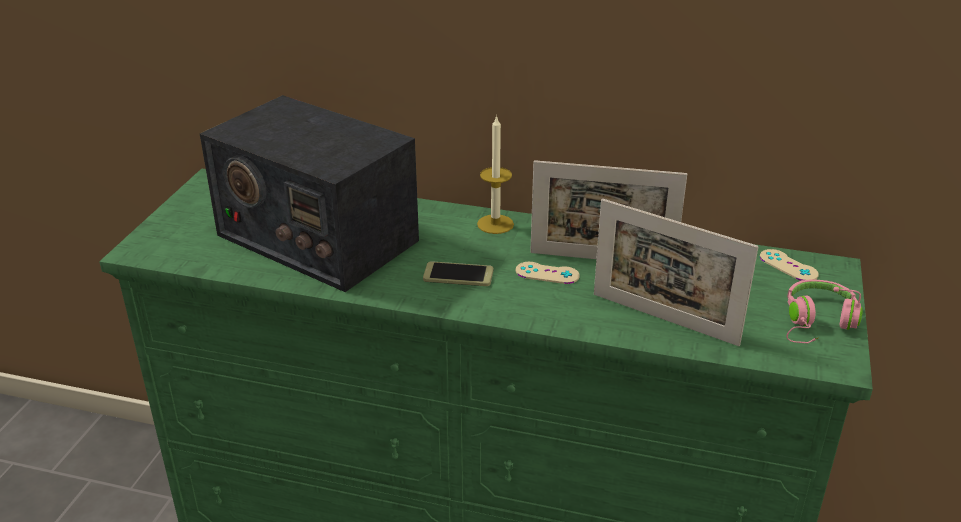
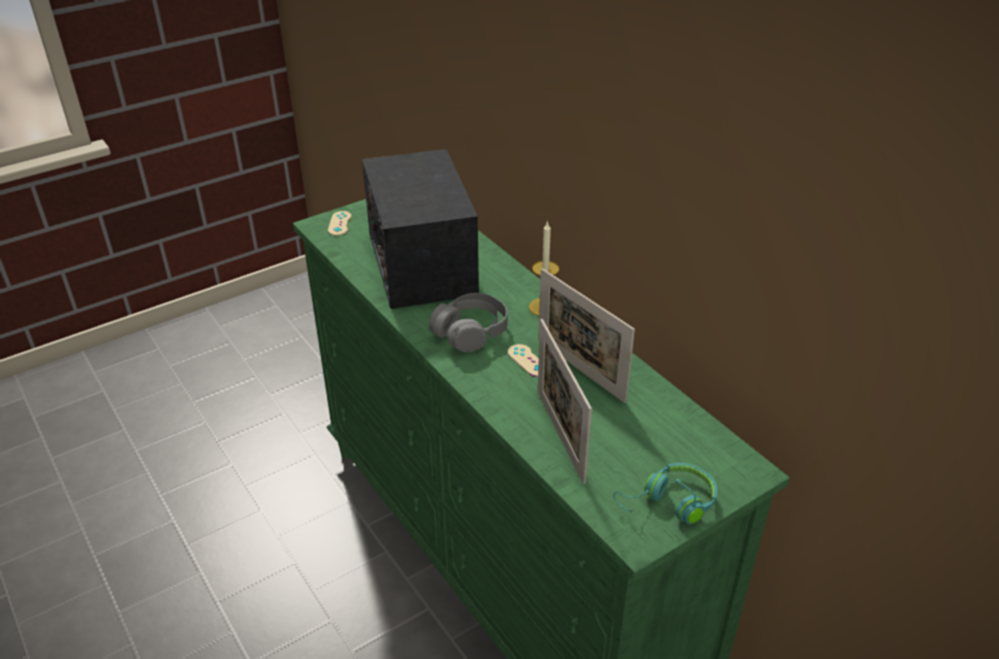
camera: 40 degrees right, 5 degrees up
phone [423,261,493,286] -> grey headphones [429,293,508,352]
beige game controller [760,249,819,281] -> beige game controller moved to [328,211,352,236]
pink headphones [787,279,863,343] -> turquoise headphones [614,463,718,524]

